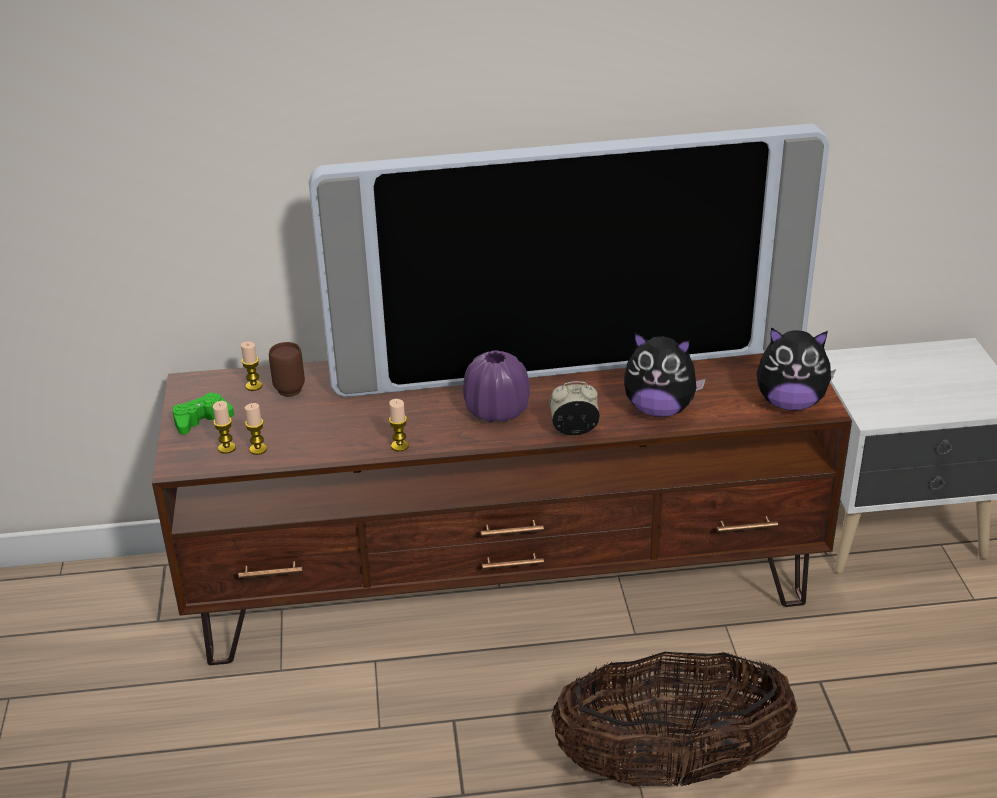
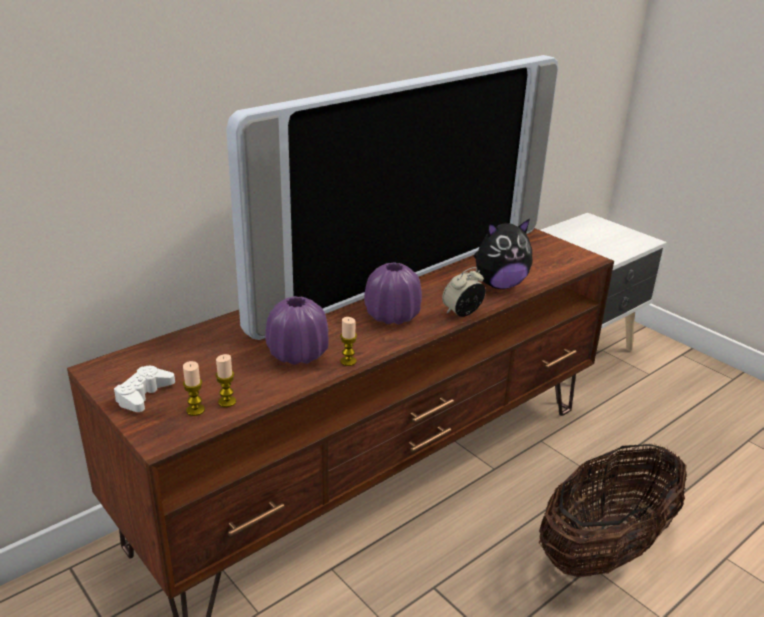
camera: 35 degrees left, 5 degrees down
green game controller [172,392,234,435] -> white game controller [114,366,175,412]
candle [241,341,262,391] -> none
brown mug [269,342,305,397] -> none
plush toy [756,327,836,411] -> none
none -> purple vase [265,296,329,365]

